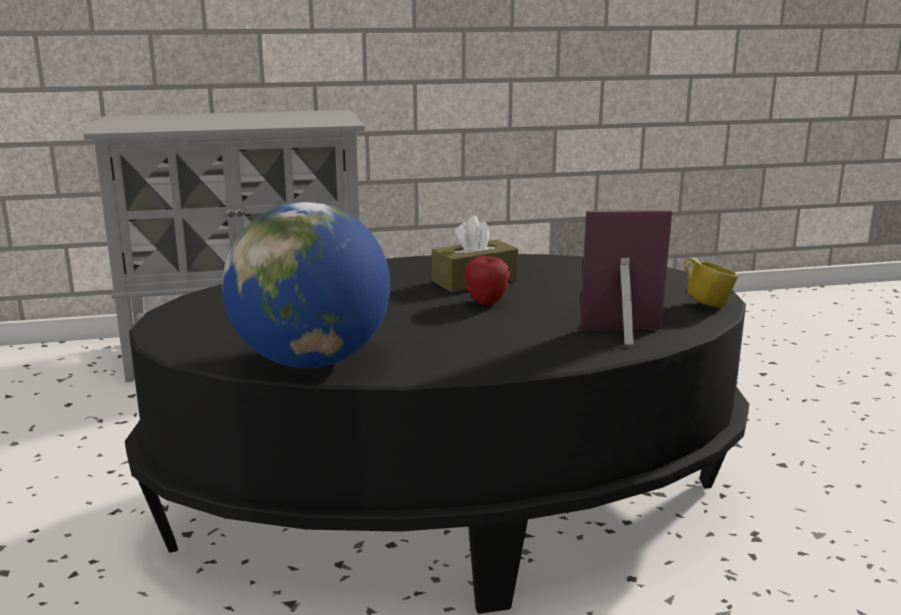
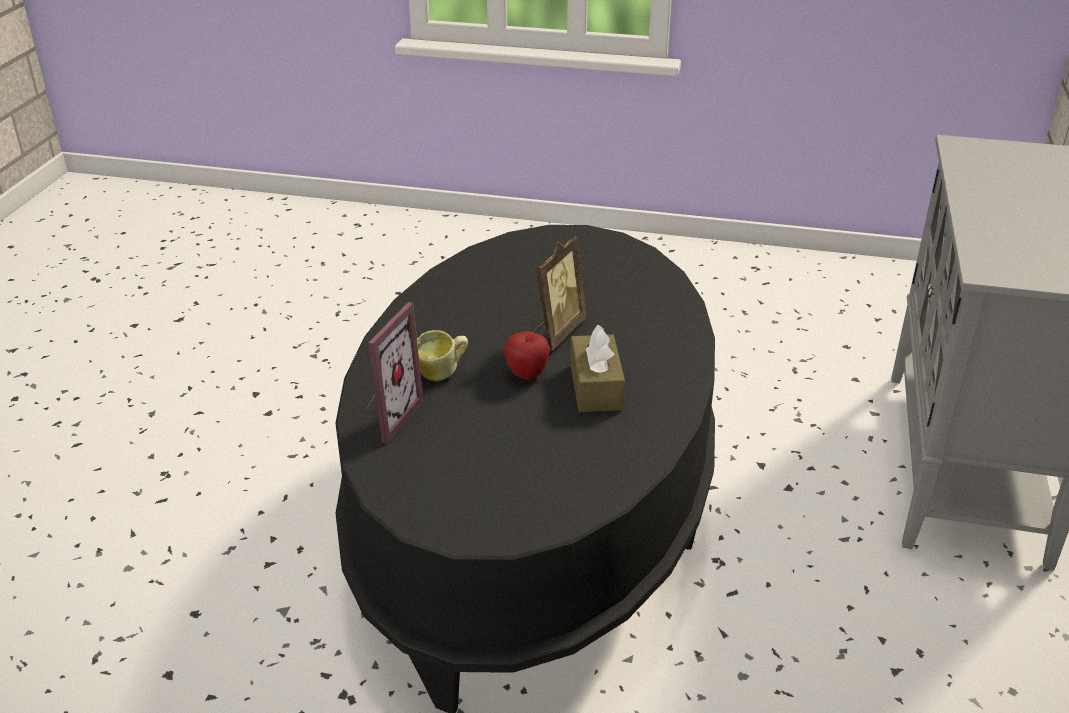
camera: 115 degrees right, 15 degrees up
globe [222,202,390,368] -> none
mug [684,258,738,308] -> mug moved to [417,330,468,381]
none -> picture frame [527,235,587,351]

